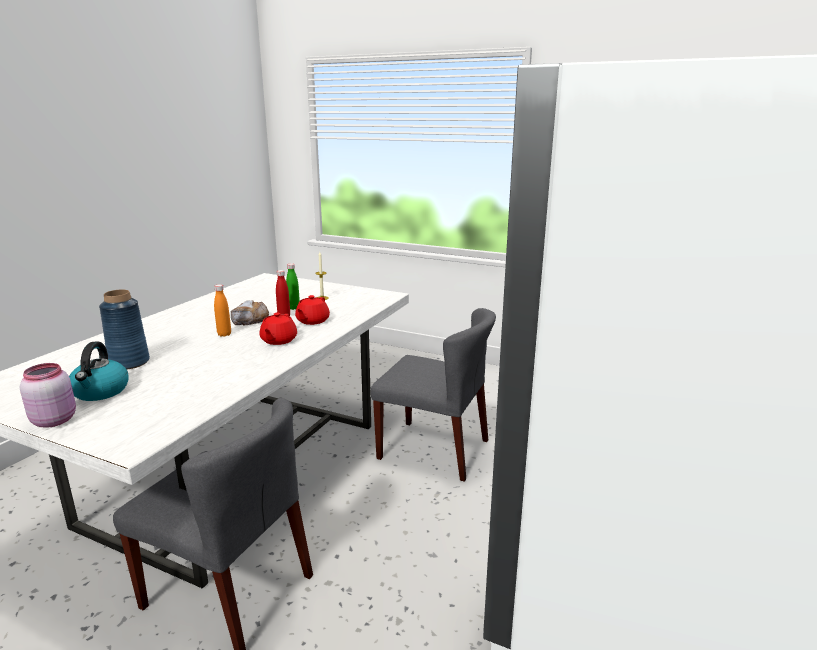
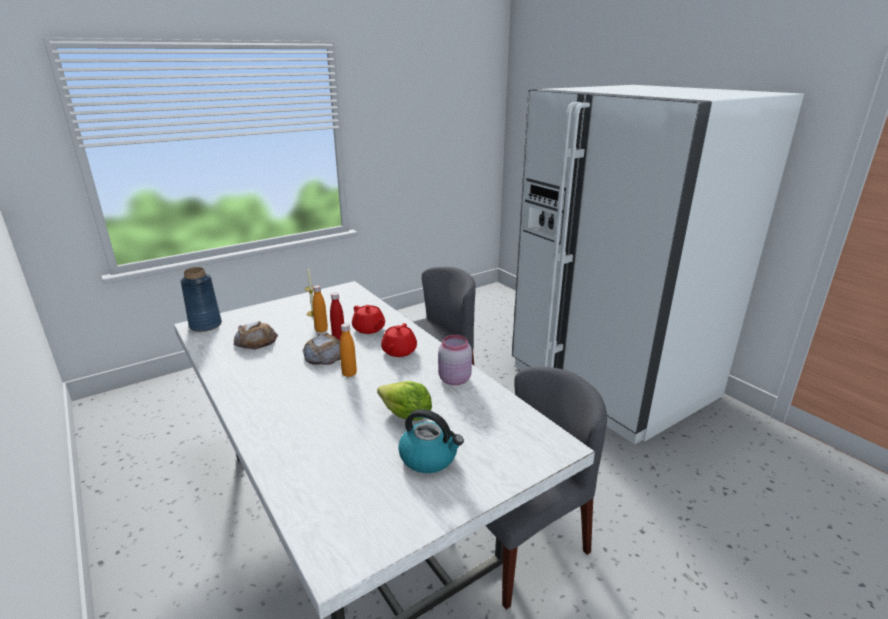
camera: 60 degrees left, 5 degrees up
pink jar [20,363,76,428] -> pink jar moved to [438,335,472,385]
blue vase [99,290,150,370] -> blue vase moved to [180,267,222,332]
red teapot [260,313,297,345] -> red teapot turned 60 degrees clockwise [381,323,417,357]
green bottle [286,263,300,310] -> orange bottle [312,285,328,333]
none -> bread [234,321,278,350]
none -> lettuce [377,381,432,421]

